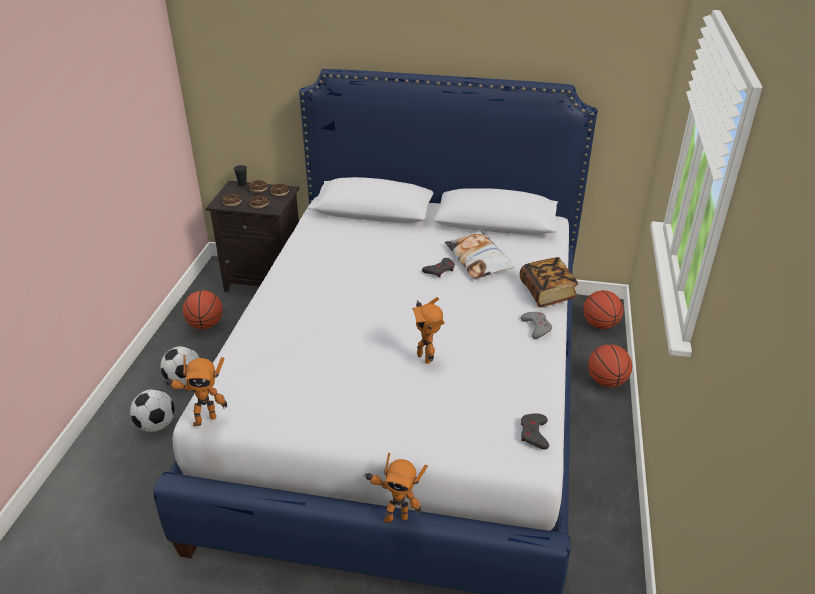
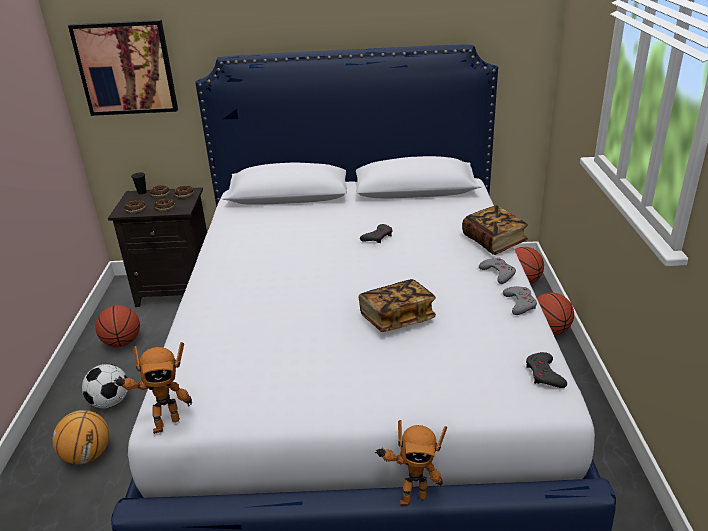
camera: 10 degrees left, 5 degrees down
football [130,389,175,432] -> basketball [52,410,109,464]
toy robot [412,297,445,364] -> book [358,279,436,332]
pillow [445,230,515,279] -> none
none -> picture [68,20,178,116]
none -> grey game controller [503,287,537,315]

